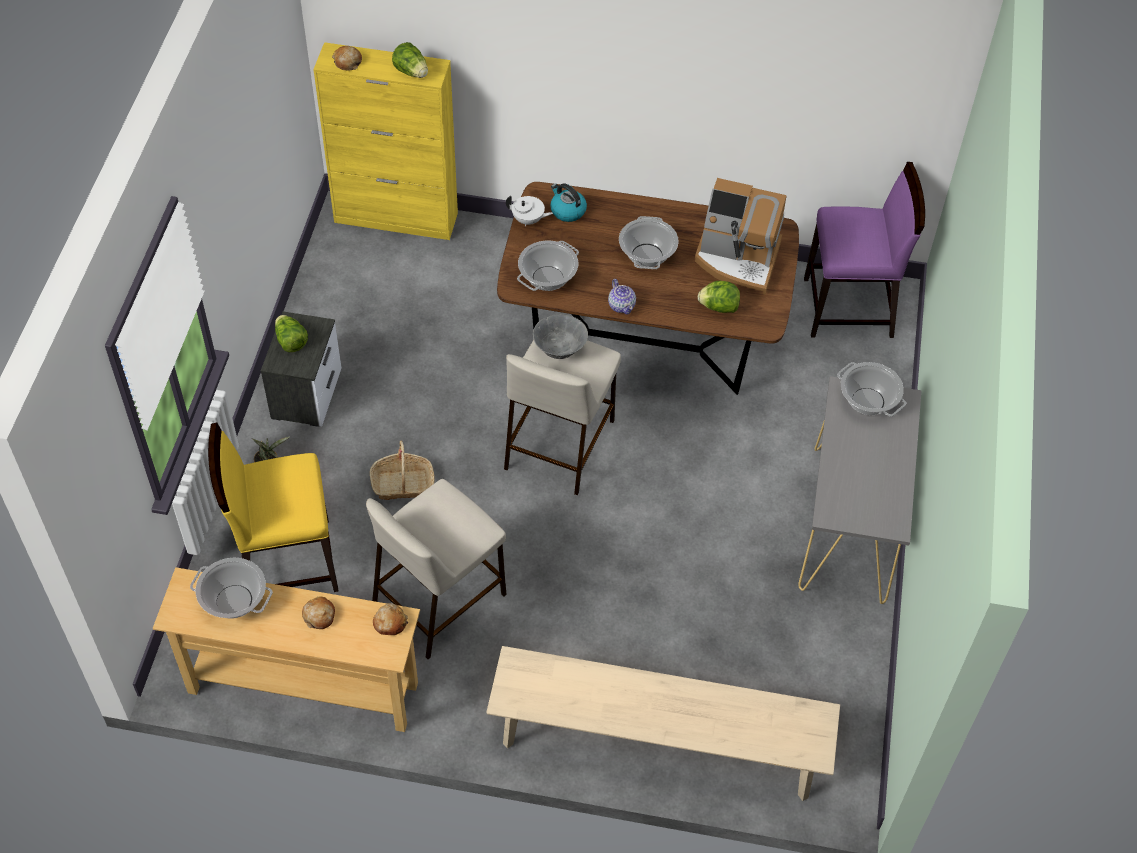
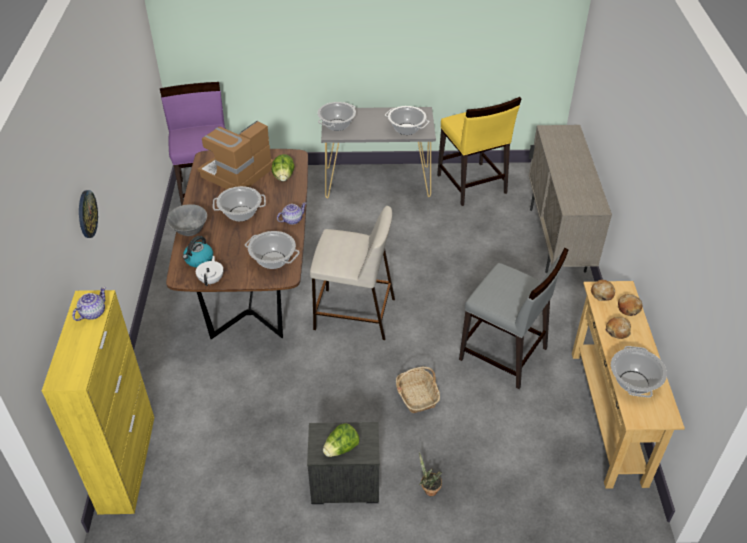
camera: 100 degrees left, 10 degrees down
yellow chair [208,422,339,592] -> yellow chair moved to [437,97,521,206]
bread [332,46,362,71] -> bread moved to [618,294,642,316]
beige stool [366,479,507,659] -> grey chair [459,248,568,389]
lettuce [392,42,428,78] -> teapot [72,287,106,321]
beige bench [486,646,840,801] -> beige cabinet [529,125,612,273]
grey bowl [533,314,588,359] -> grey bowl moved to [167,204,207,236]
coffee machine [695,178,786,295] -> coffee machine turned 150 degrees counterclockwise [197,120,274,189]
none -> wall clock [79,190,98,238]
none -> cooking pot [385,106,430,135]

